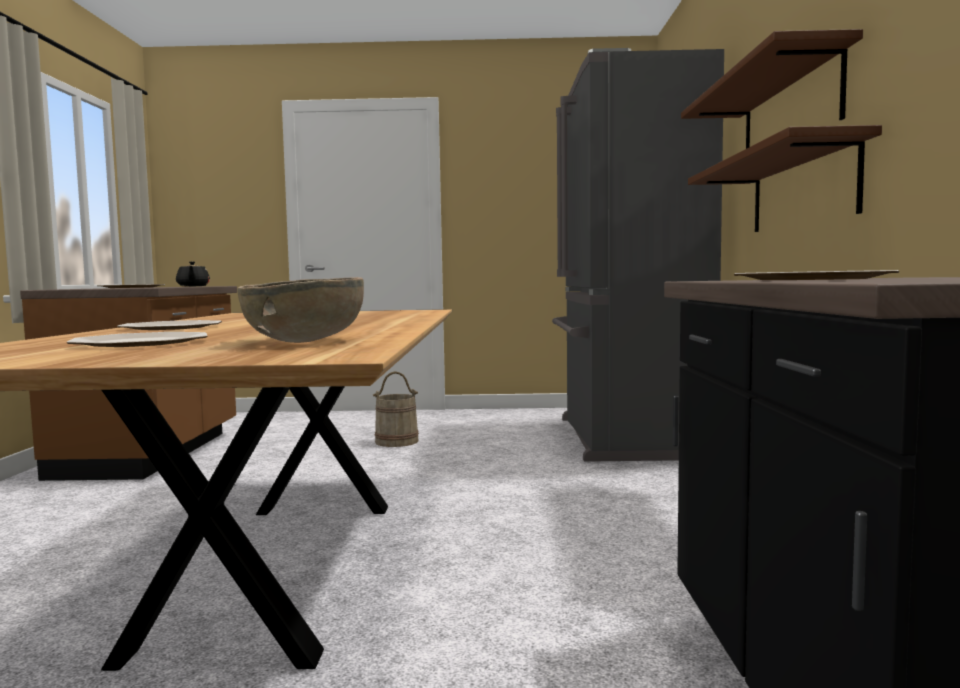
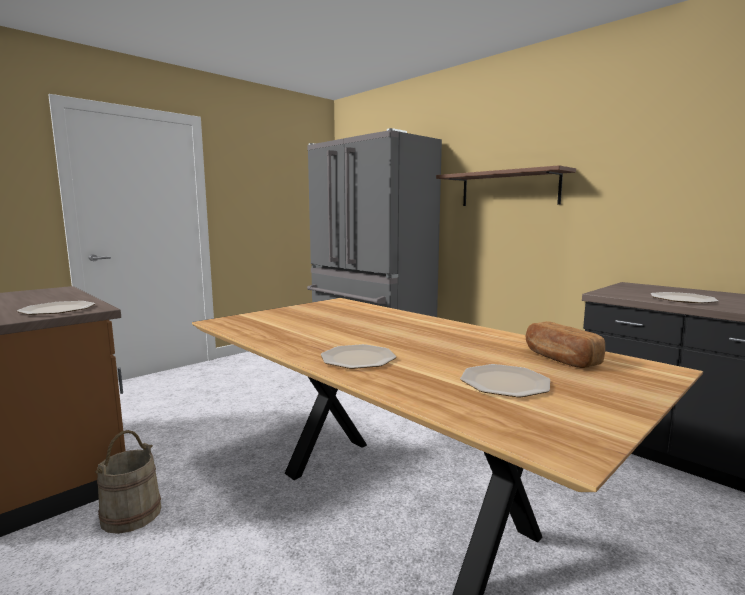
camera: 45 degrees left, 5 degrees up
black teapot [176,261,210,286] -> none
brown bowl [237,277,364,343] -> bread [526,321,605,368]
beige bucket [373,371,419,447] -> beige bucket moved to [95,430,161,534]
brown shelf [688,125,882,232] -> none

